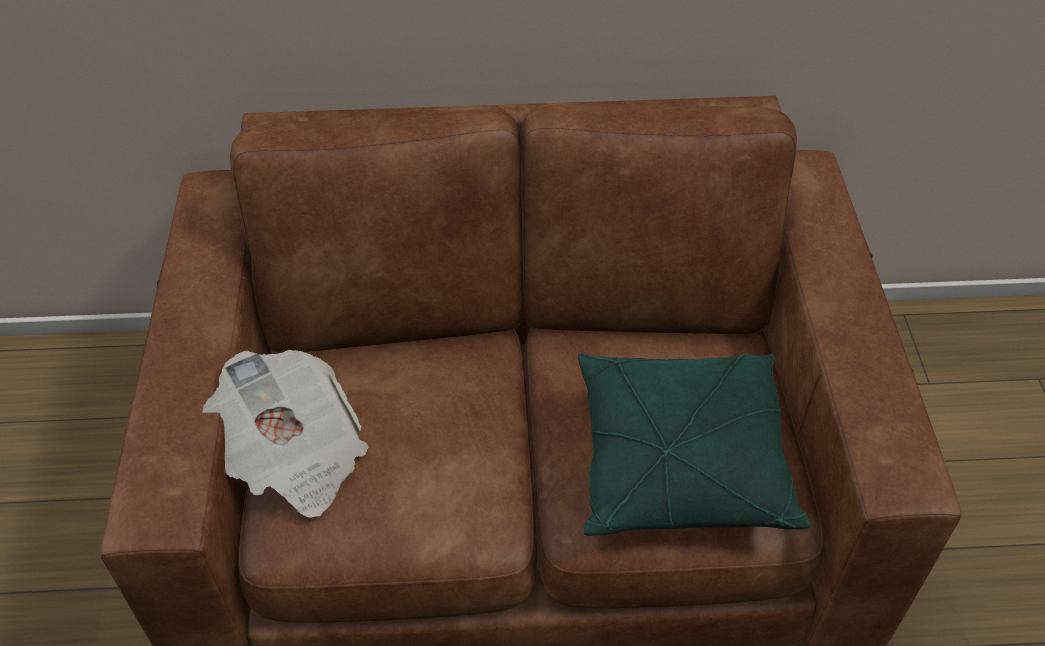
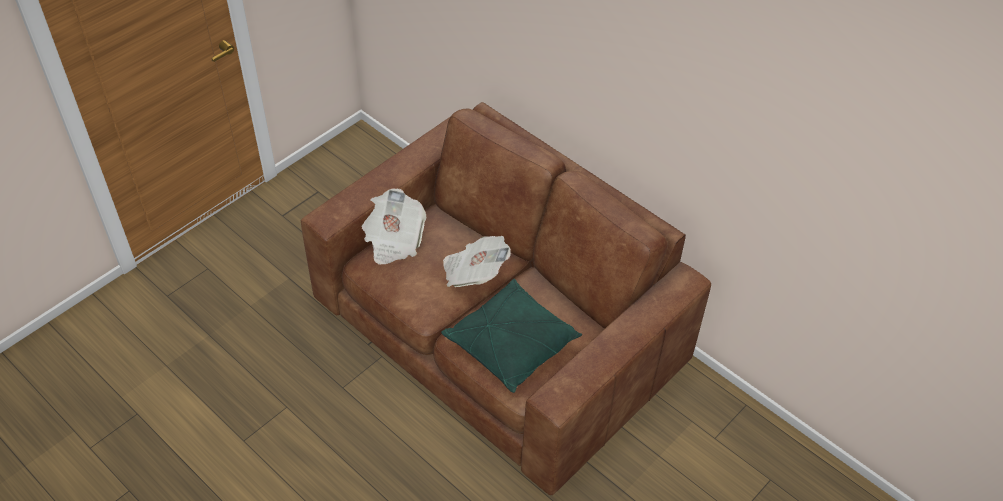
camera: 45 degrees right, 0 degrees up
none -> newspaper [443,236,511,287]

